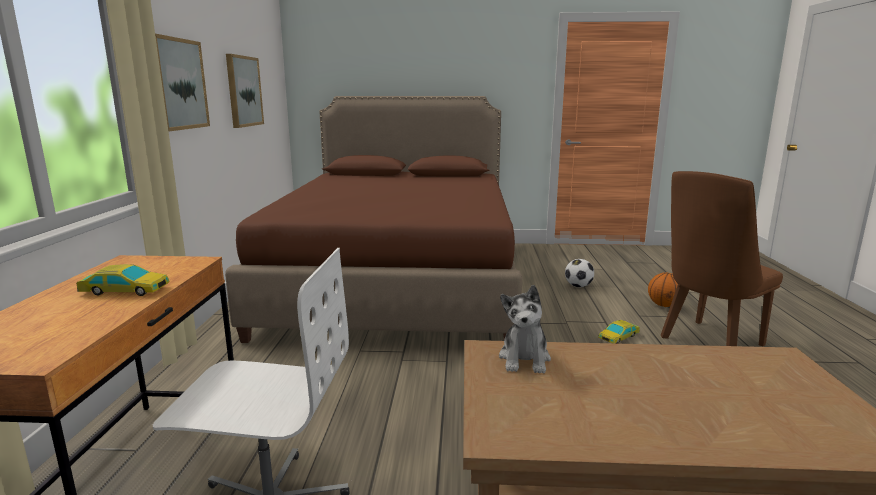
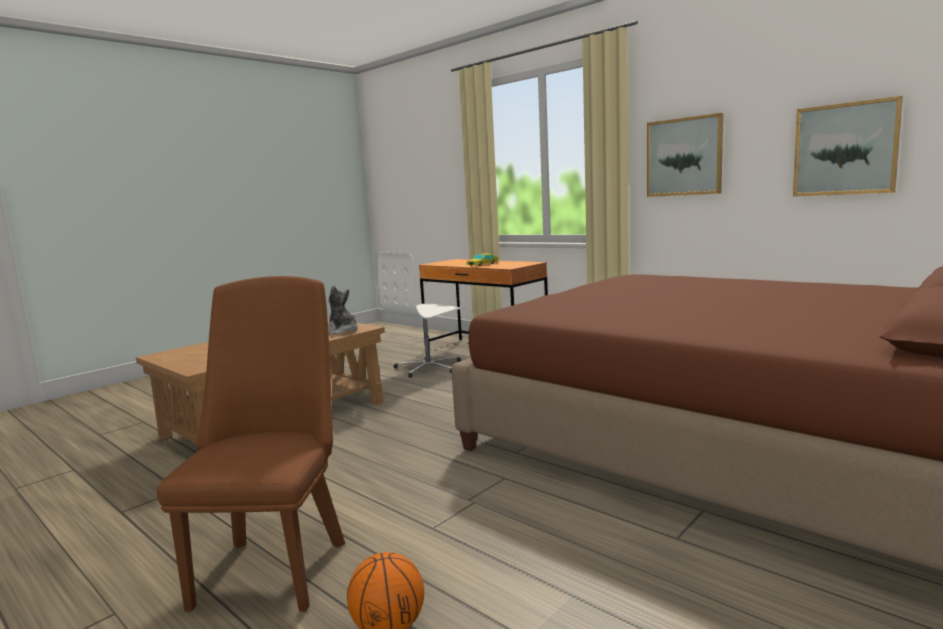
camera: 130 degrees right, 5 degrees down
football [565,259,594,287] -> none
toy car [598,320,640,344] -> none

